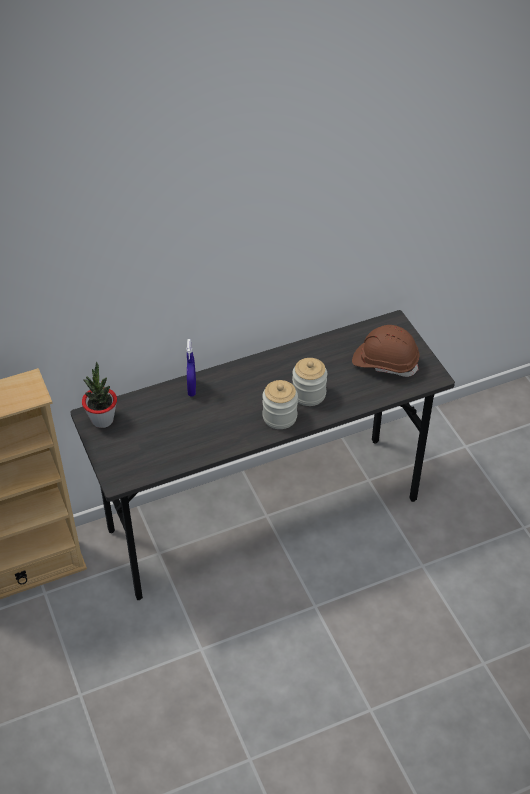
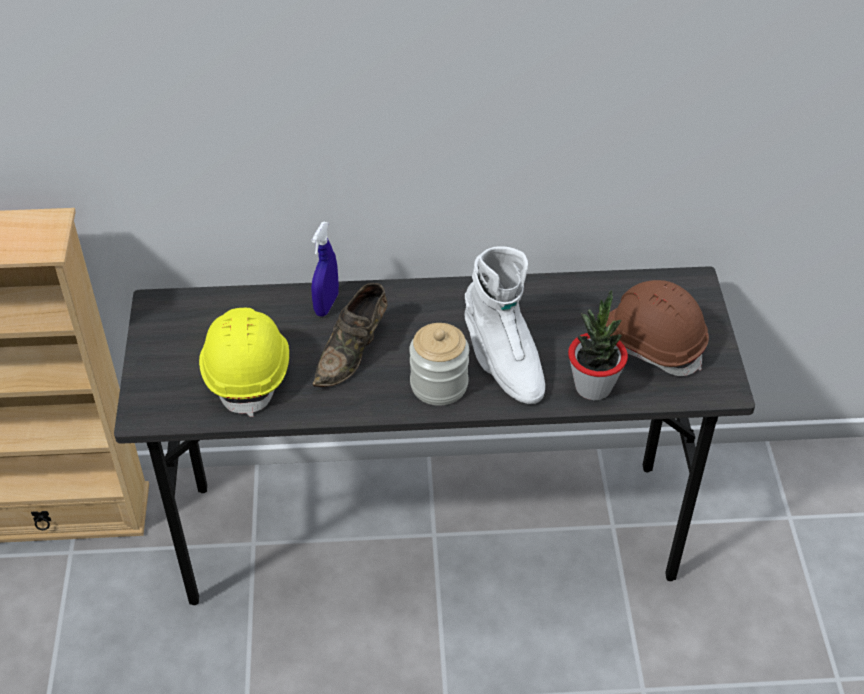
camera: 20 degrees right, 0 degrees up
potted plant [82,362,117,428] -> potted plant moved to [568,290,628,401]
jar [292,358,327,406] -> white boot [464,246,545,404]
none -> yellow hard hat [199,308,289,417]
none -> brown shoe [313,283,387,387]

